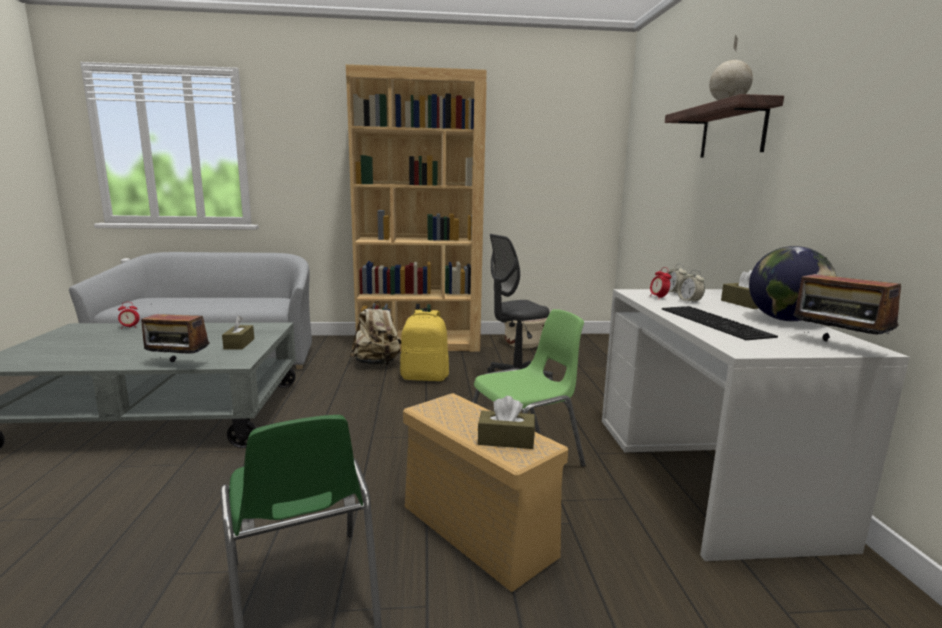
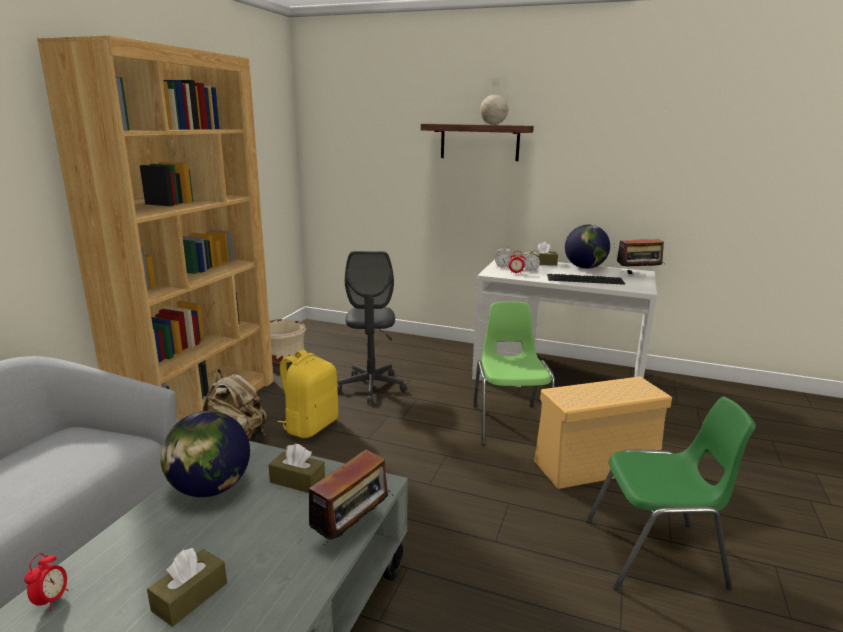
camera: 65 degrees left, 5 degrees up
brown tissue box [478,396,535,449] -> brown tissue box moved to [147,548,227,627]
none -> globe [160,411,250,497]

